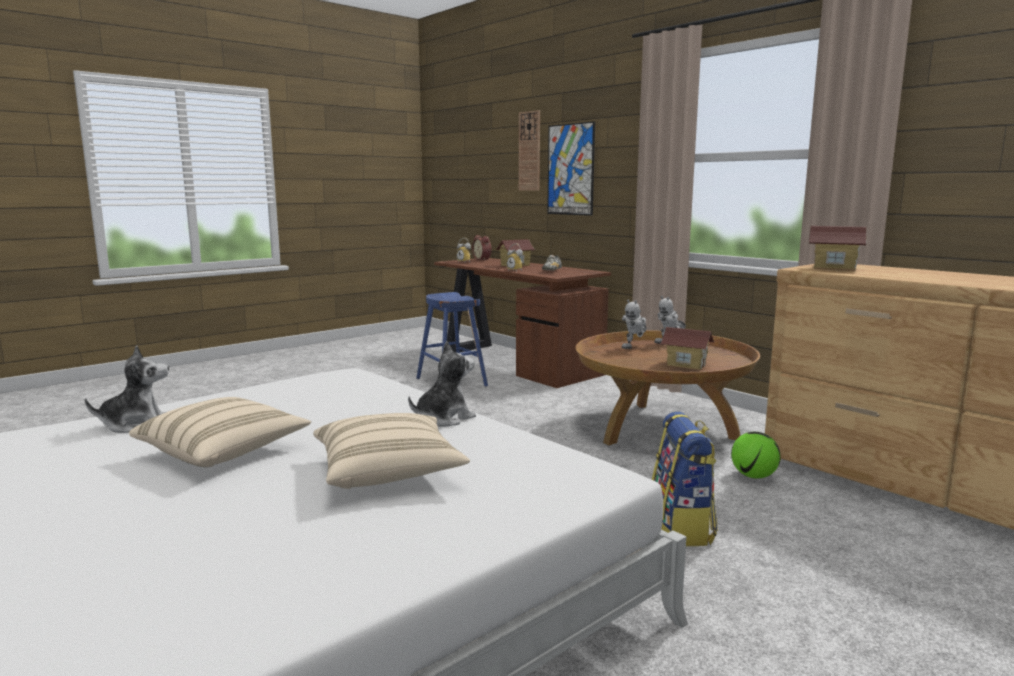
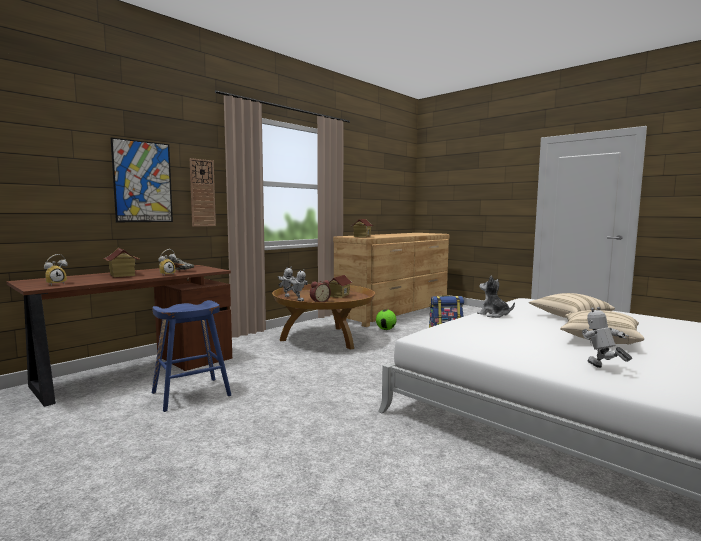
camera: 95 degrees left, 5 degrees down
plush toy [85,345,169,433] -> toy robot [582,307,632,368]
alarm clock [472,235,492,260] -> alarm clock moved to [310,280,331,302]
wall clock [519,110,540,191] -> wall clock moved to [190,158,216,226]

